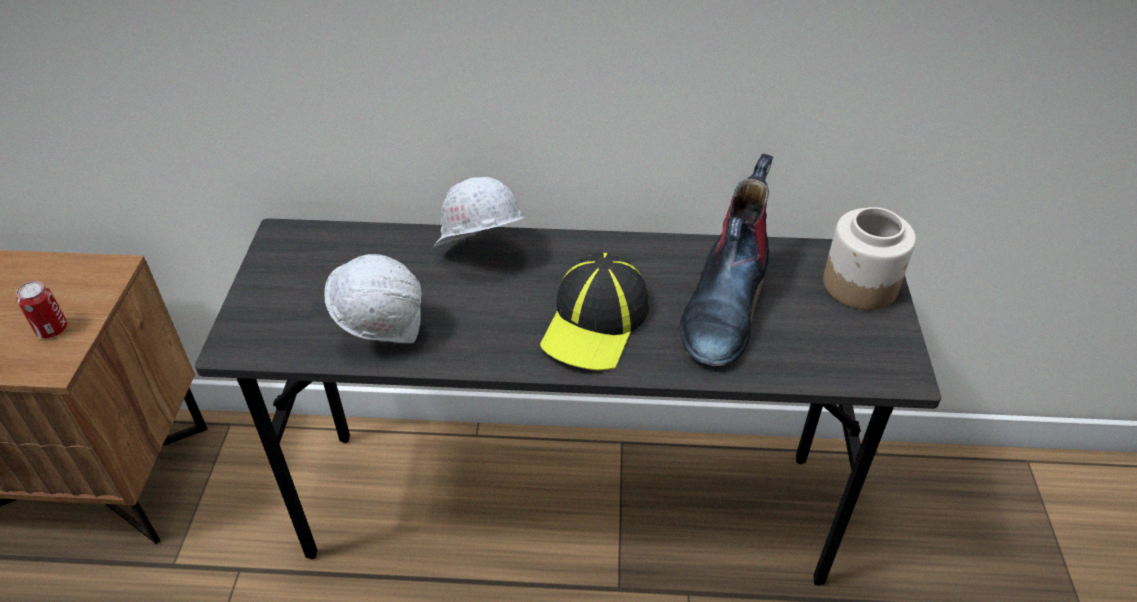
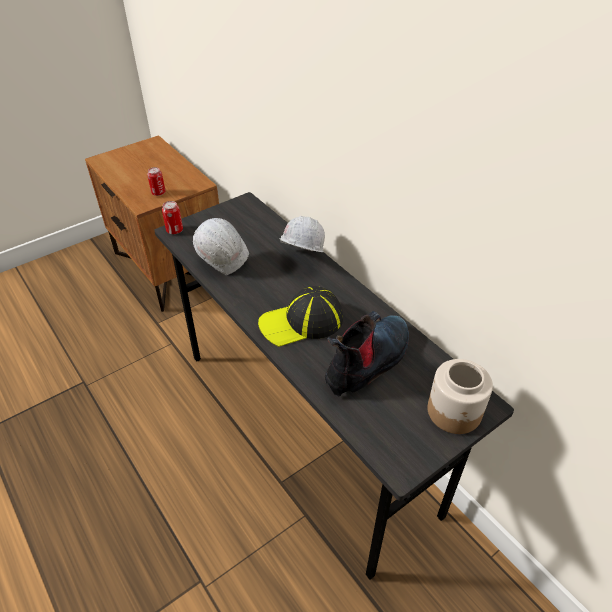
camera: 50 degrees right, 0 degrees up
boot [679,153,773,366] -> boot turned 150 degrees clockwise [325,311,409,397]
none -> can [162,201,183,234]

